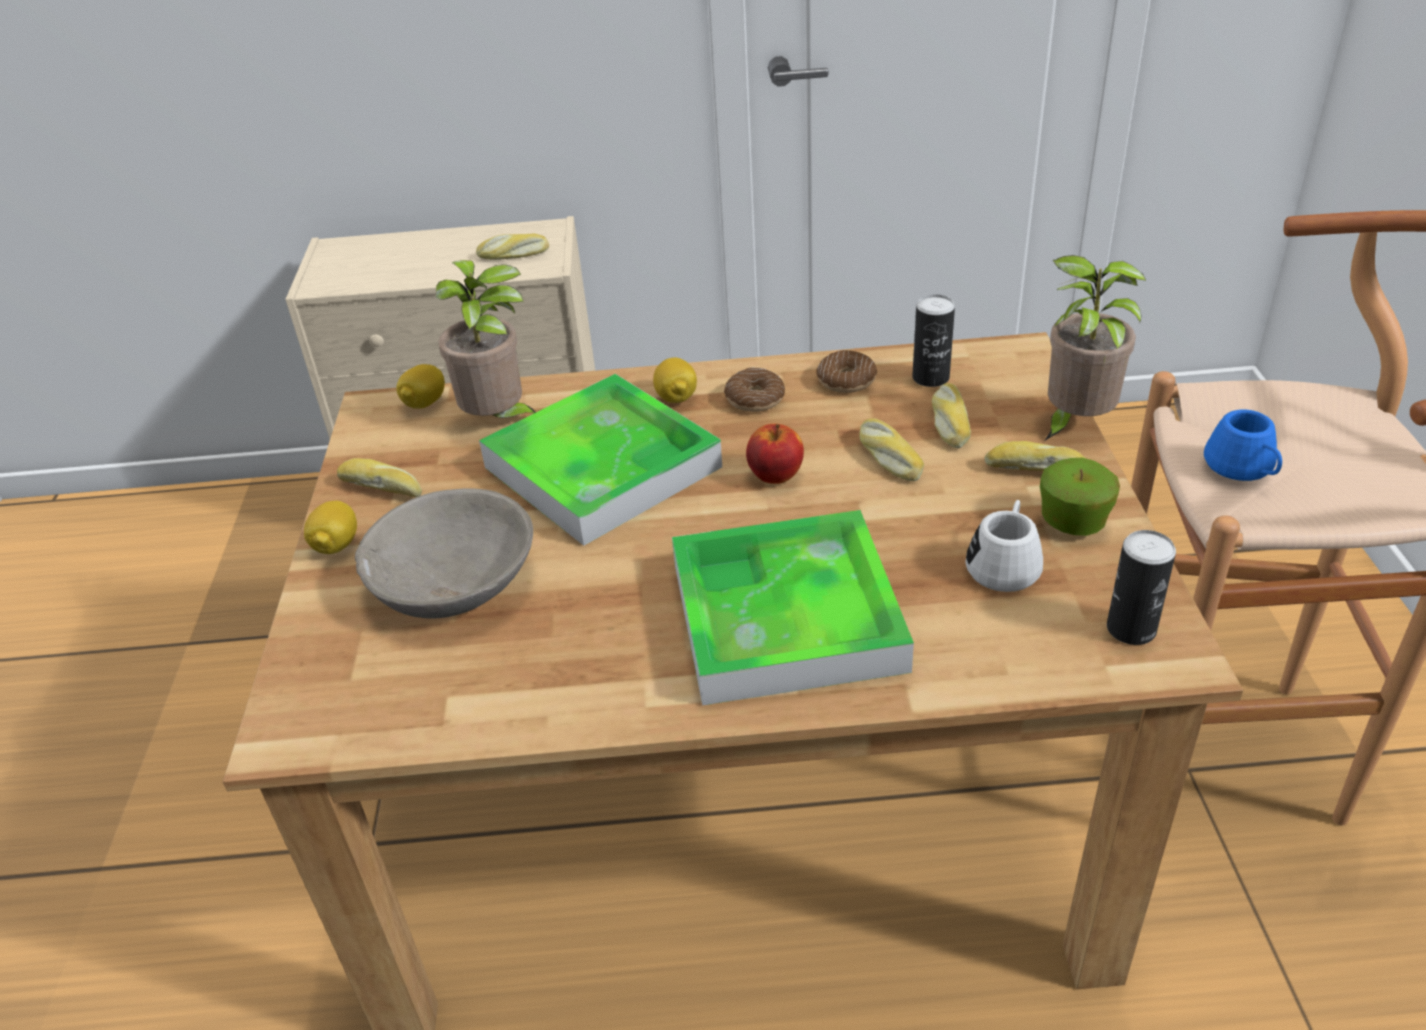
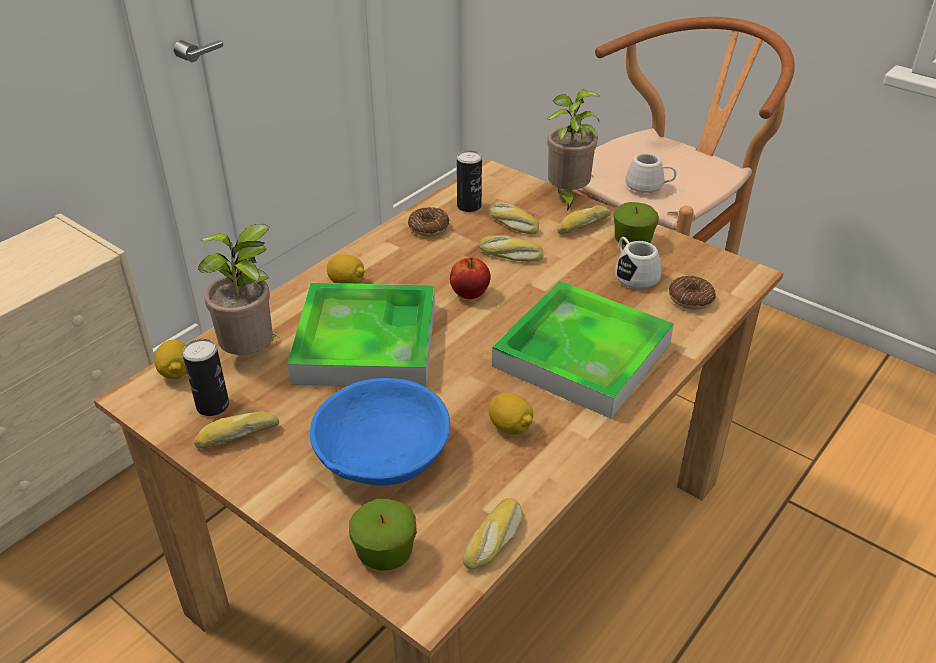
camera: 50 degrees left, 0 degrees up
lemon [304,501,357,554] -> lemon moved to [489,393,533,435]
grey bowl [355,489,533,618] -> blue bowl [310,378,450,485]
bread [476,234,549,260] -> bread moved to [463,498,522,570]
donut [724,368,785,412] -> donut moved to [669,276,716,310]
can [1107,530,1176,645] -> can moved to [182,339,229,416]
blue mug [1204,410,1282,481] -> white mug [625,153,677,193]
none -> apple [349,499,417,570]

